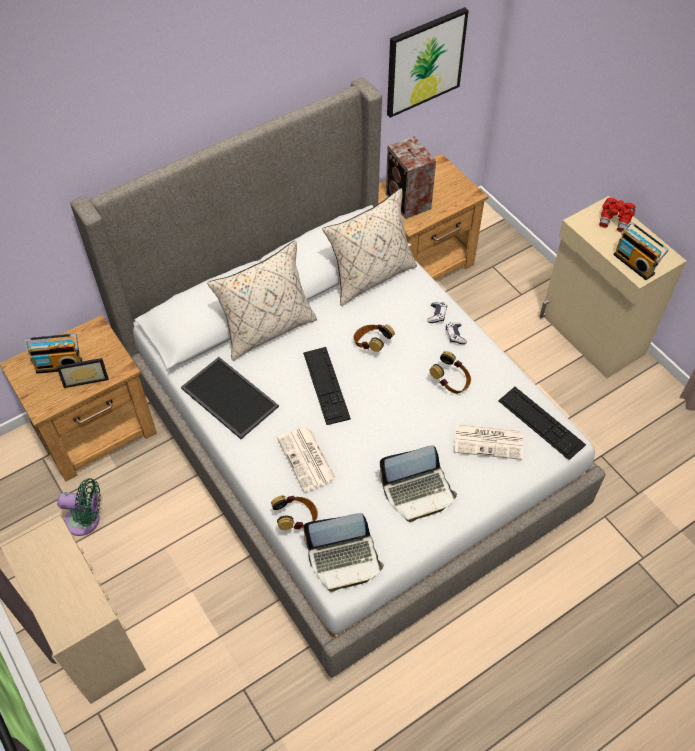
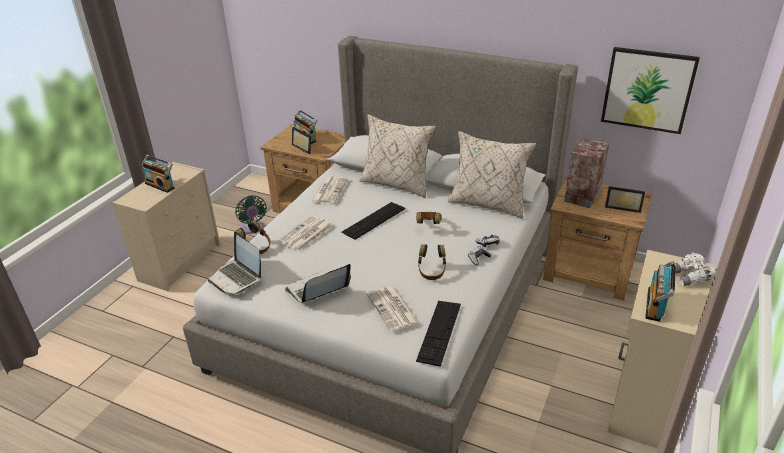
camera: 60 degrees right, 20 degrees down
tray [181,357,279,439] -> newspaper [311,176,348,204]
laptop [379,445,457,522] -> laptop turned 105 degrees clockwise [285,264,351,303]
red binoculars [599,198,635,232] -> white binoculars [670,253,715,286]
none -> radio [142,155,175,193]
none -> picture frame [605,186,645,213]

